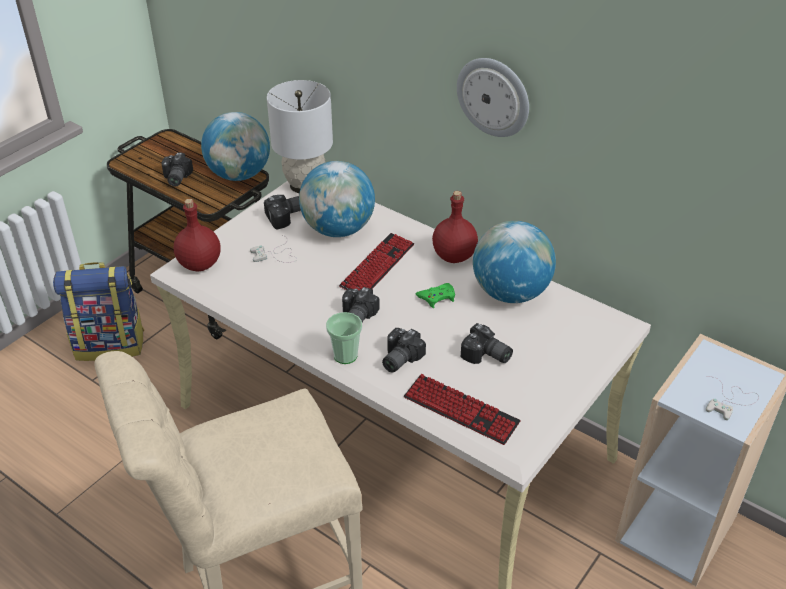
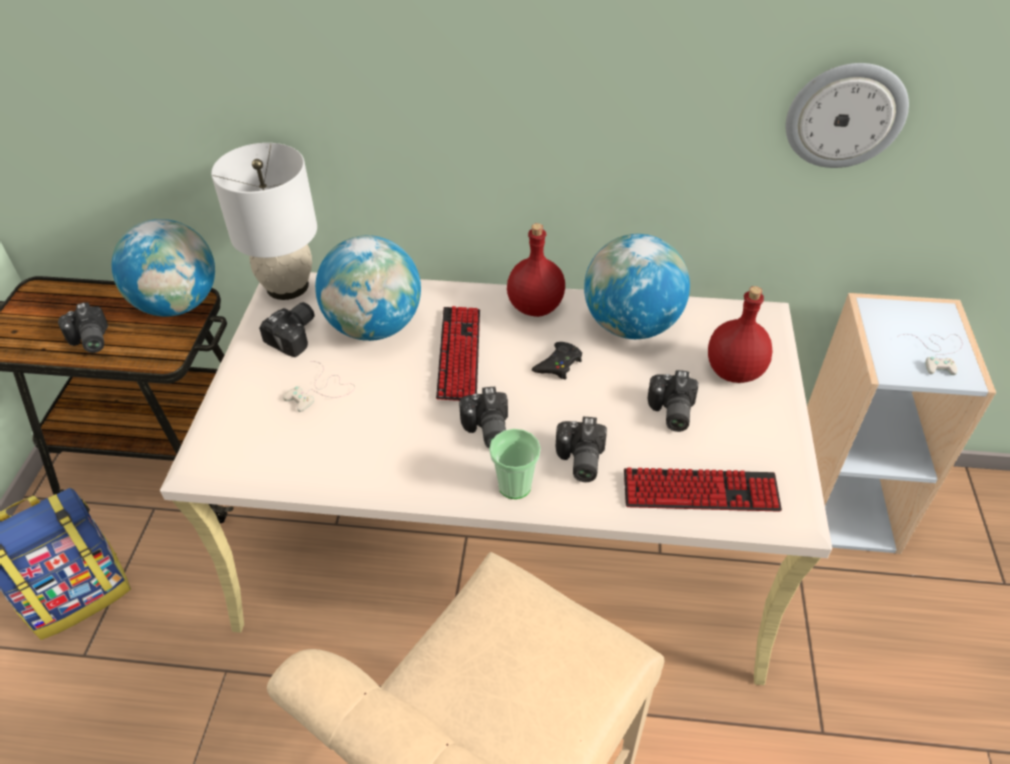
camera: 30 degrees left, 5 degrees up
red bottle [174,199,221,272] -> red bottle moved to [708,286,773,383]
green game controller [416,283,455,308] -> black game controller [532,342,582,380]
wall clock [457,58,529,137] -> wall clock moved to [786,63,909,168]
camera [461,323,513,364] -> camera turned 90 degrees clockwise [648,370,698,432]

